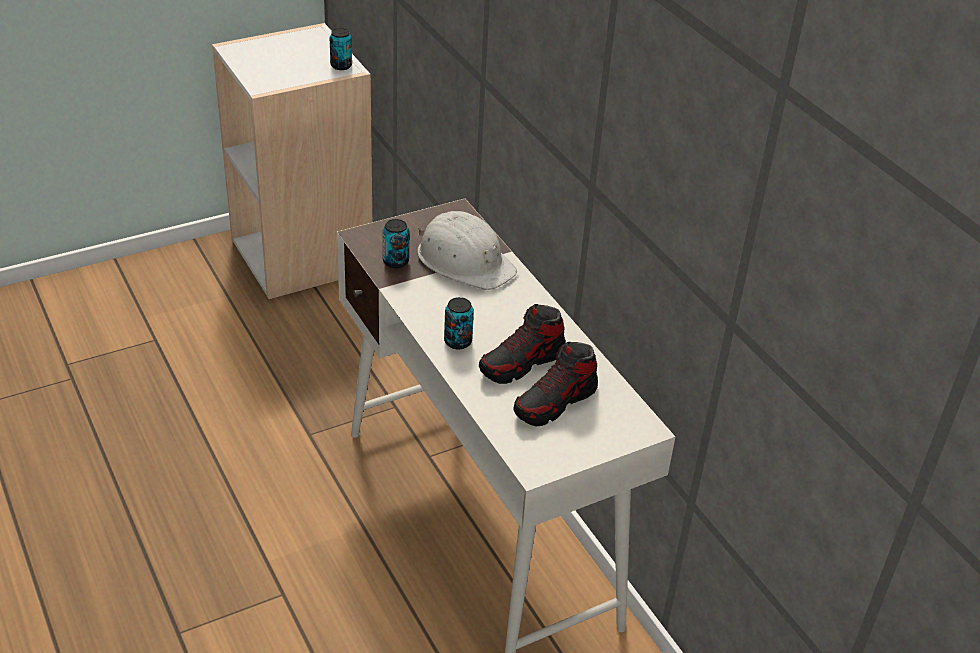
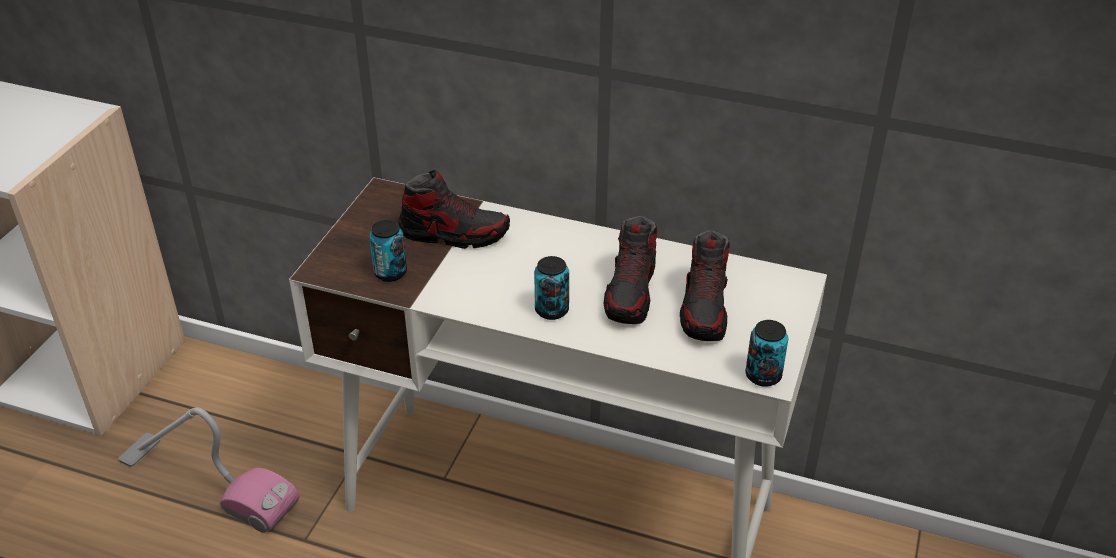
camera: 40 degrees left, 0 degrees up
can [330,28,352,70] -> can moved to [745,320,788,387]
white hard hat [417,211,517,290] -> shoe [398,170,510,249]
none -> vacuum cleaner [118,407,299,533]

